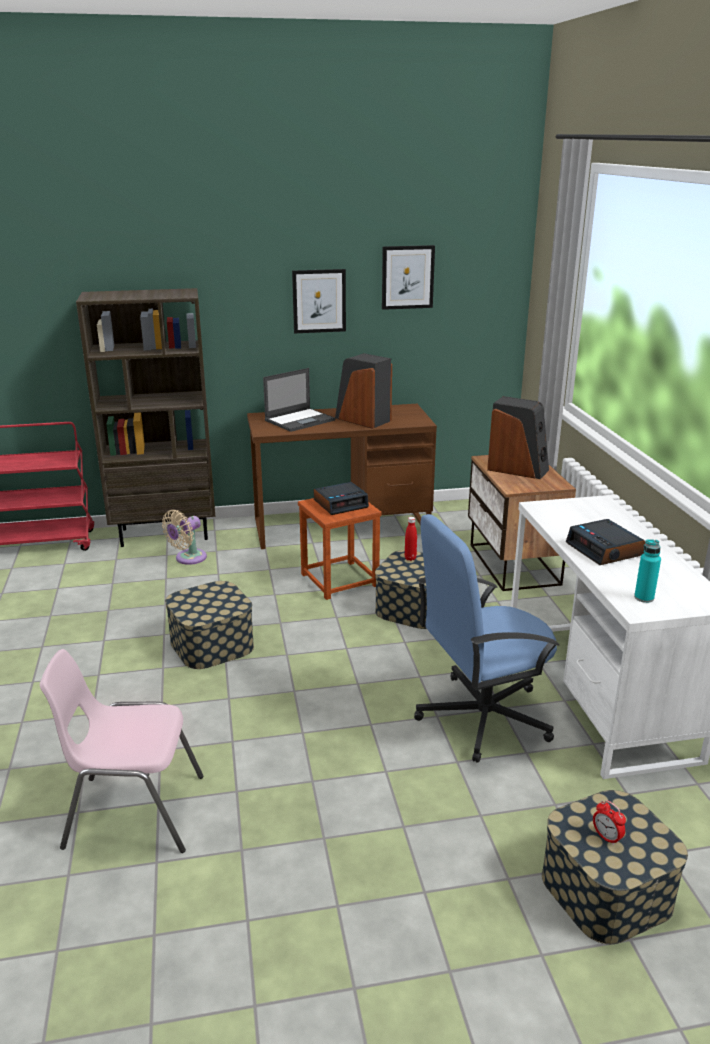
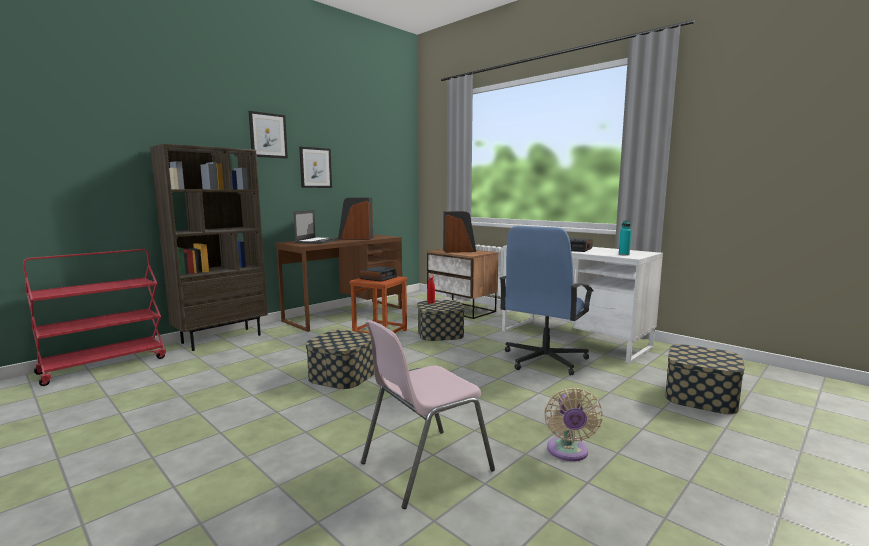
camera: 35 degrees left, 15 degrees down
beige fan [162,510,207,565] -> beige fan moved to [544,388,603,461]
picture [382,245,435,310] -> picture moved to [249,111,288,159]
alarm clock [593,800,626,846] -> none

